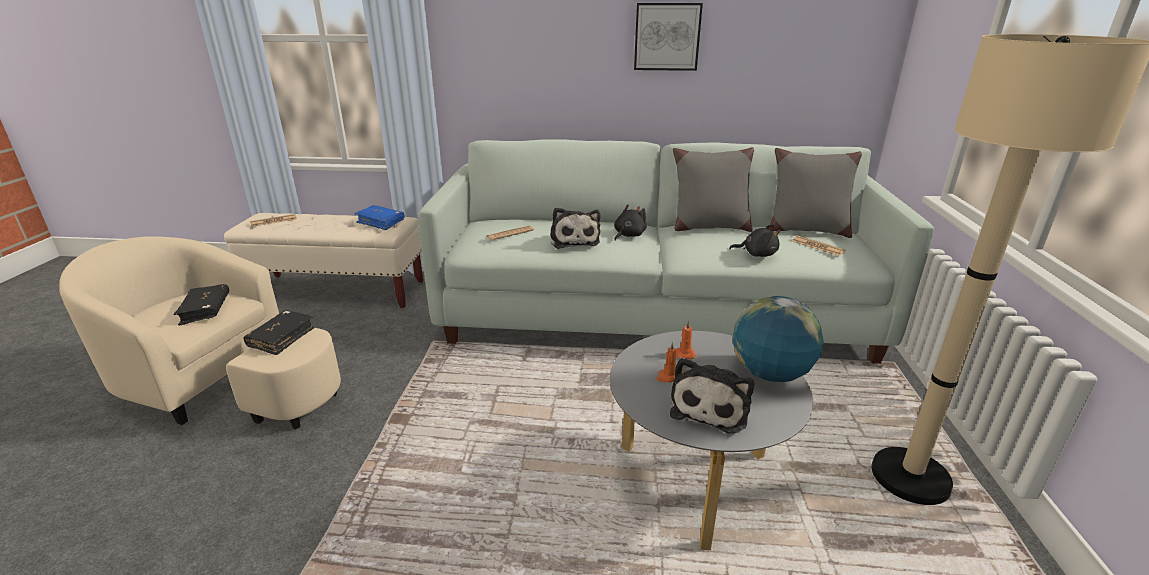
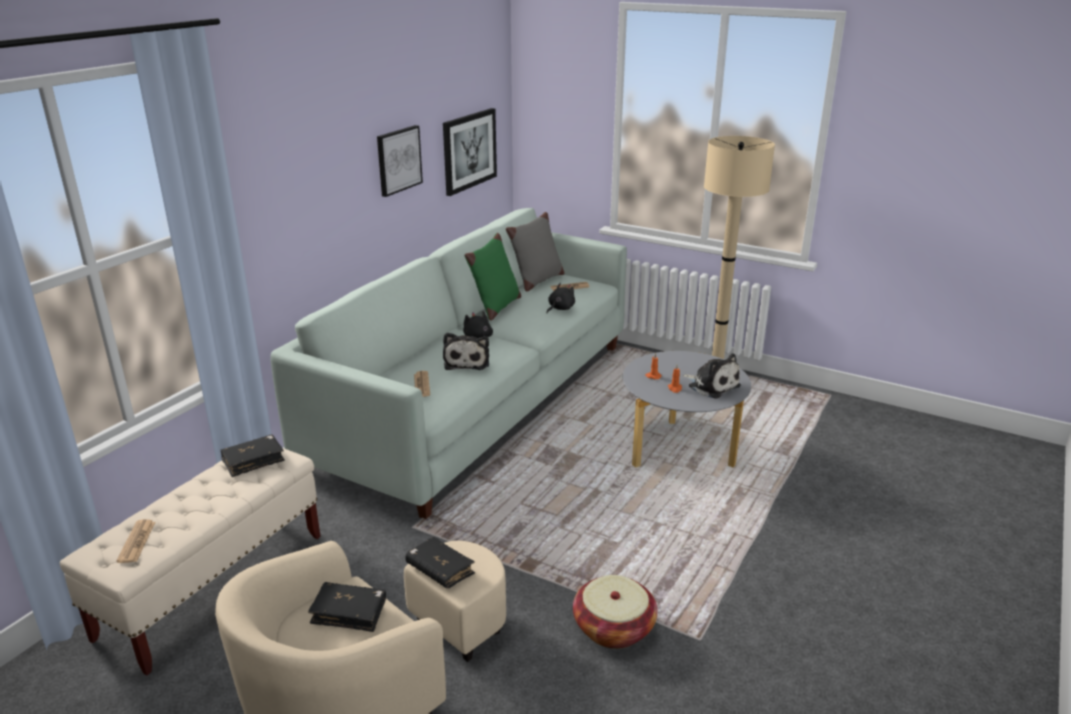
camera: 65 degrees left, 0 degrees up
blue book [355,205,404,230] -> black book [220,434,285,477]
plush toy [550,208,600,249] -> plush toy turned 75 degrees clockwise [443,333,489,370]
grey pillow [673,147,754,232] -> green pillow [465,233,521,321]
globe [733,296,824,382] -> none
none -> picture [443,108,497,196]
none -> basket [573,575,658,649]

